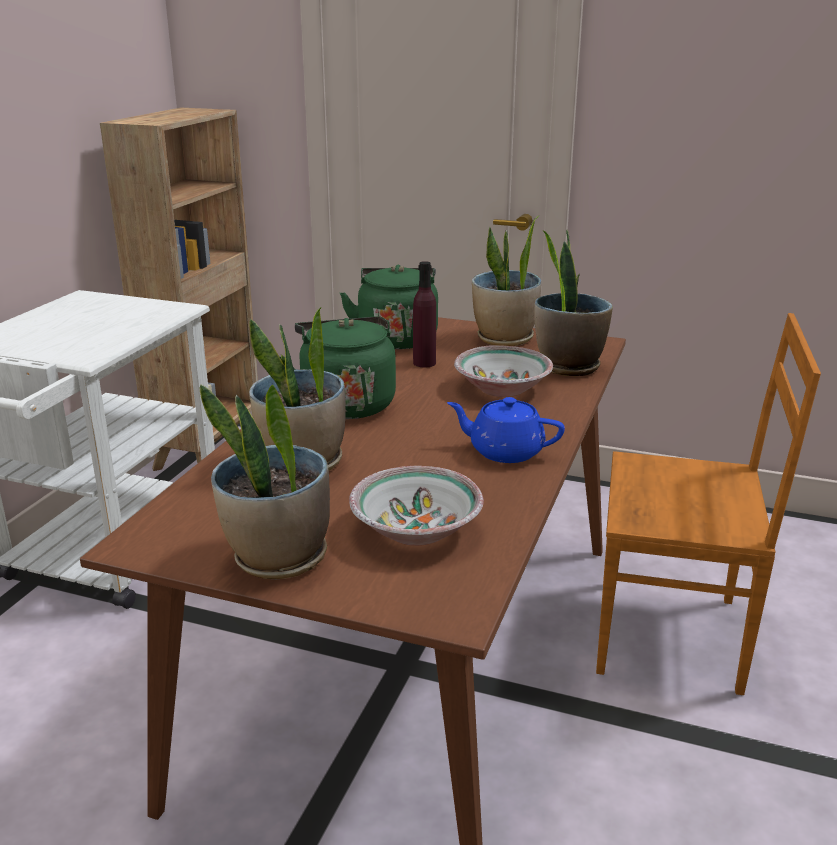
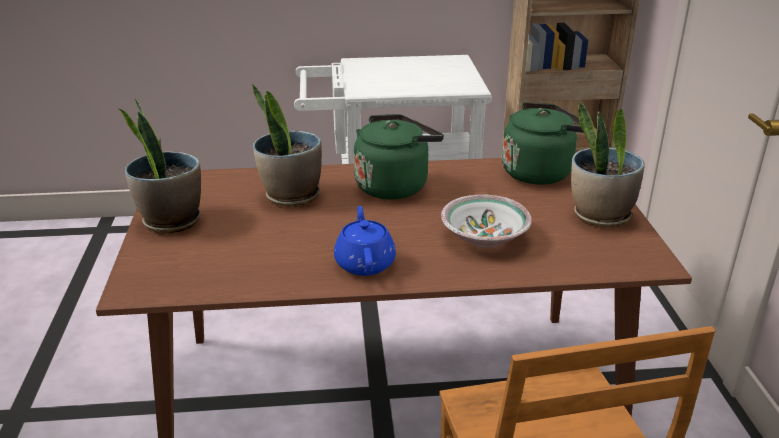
camera: 65 degrees right, 5 degrees up
bowl [349,466,484,546] -> none
purple bottle [413,261,436,367] -> none
potted plant [535,230,613,376] -> none

